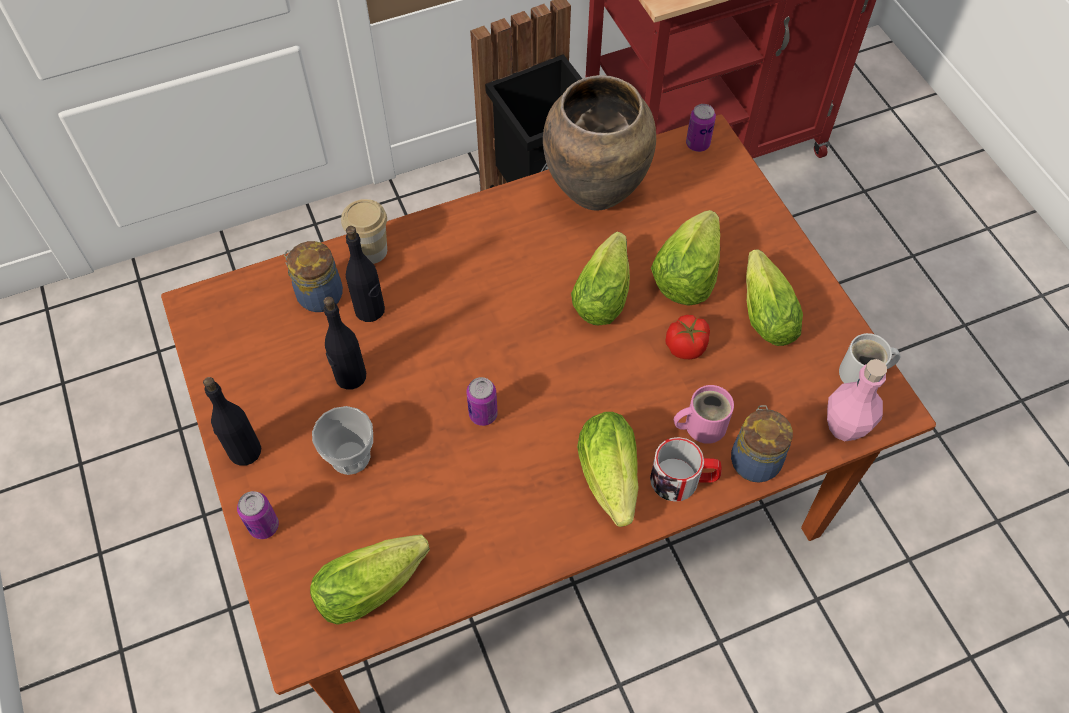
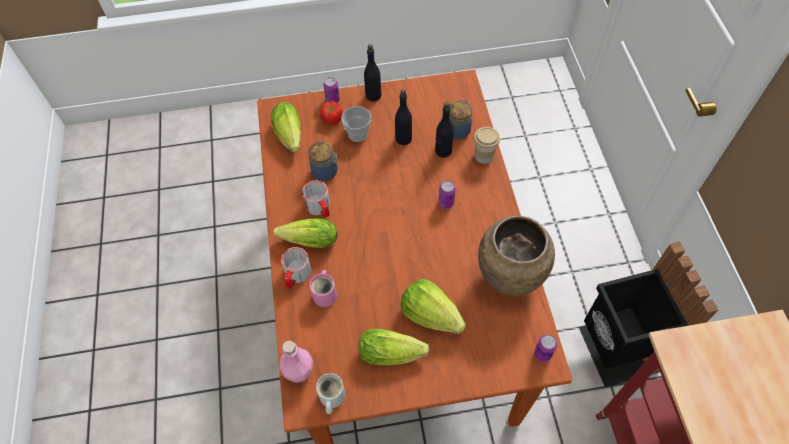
camera: 105 degrees right, 0 degrees up
can [466,377,498,426] -> can moved to [438,181,455,209]
lettuce [571,232,630,326] -> none
tomato [665,315,710,359] -> tomato moved to [320,101,343,125]
jar [731,405,793,483] -> jar moved to [308,141,340,181]
none -> mug [302,181,330,218]

